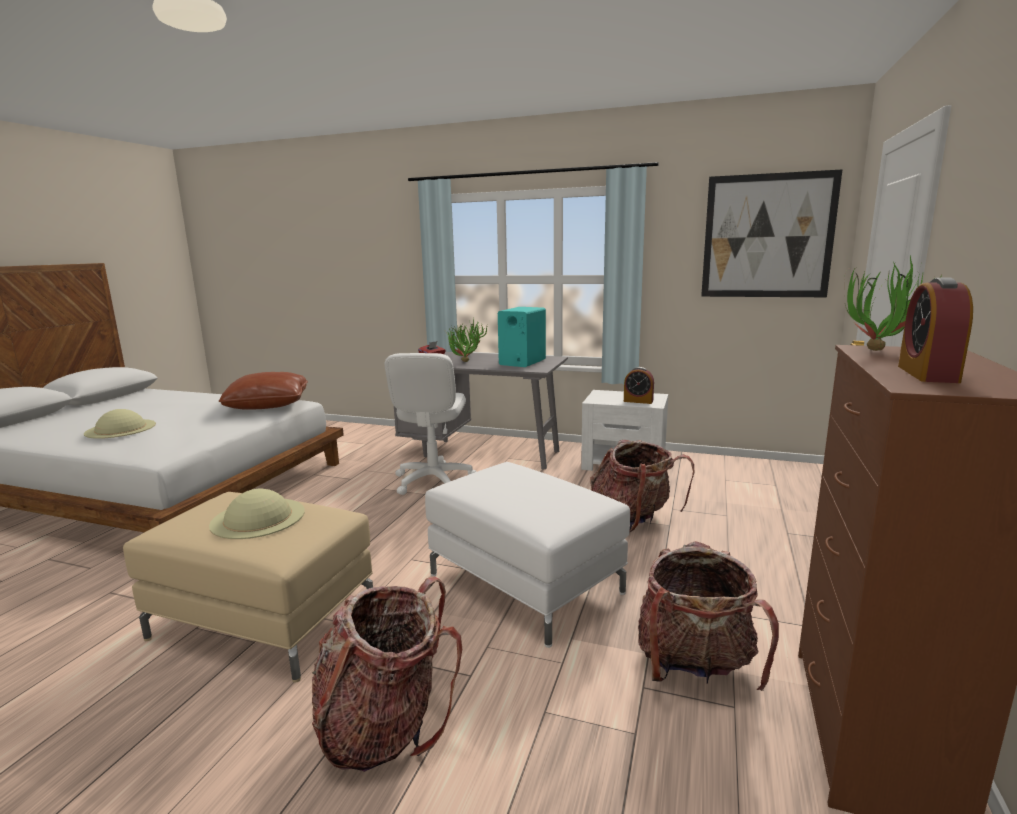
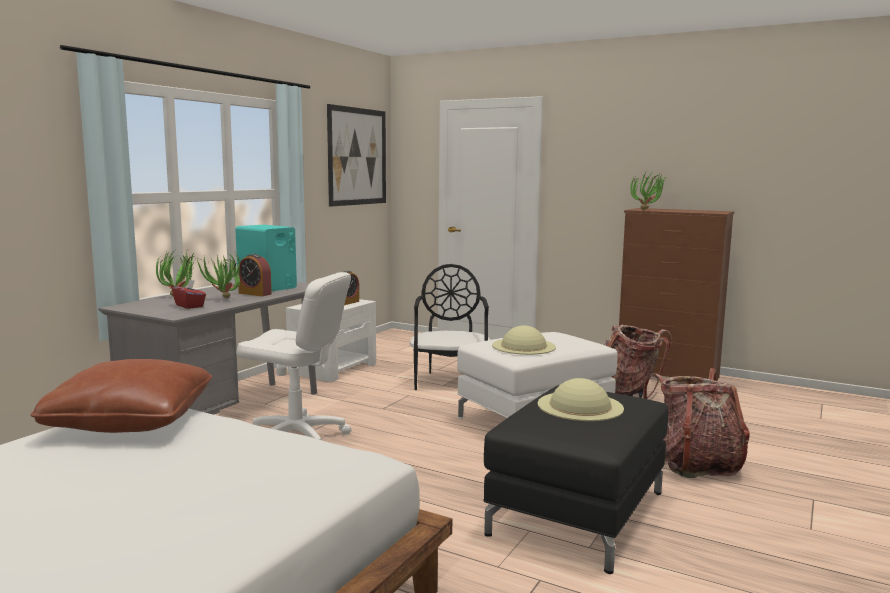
camera: 80 degrees left, 5 degrees down
beige hat [84,409,156,439] -> beige hat moved to [492,325,556,355]
beige ottoman [123,492,373,683] -> black ottoman [483,385,668,574]
backpack [590,440,694,533] -> black chair [410,264,491,390]
alarm clock [898,278,973,383] -> alarm clock moved to [238,254,272,296]

